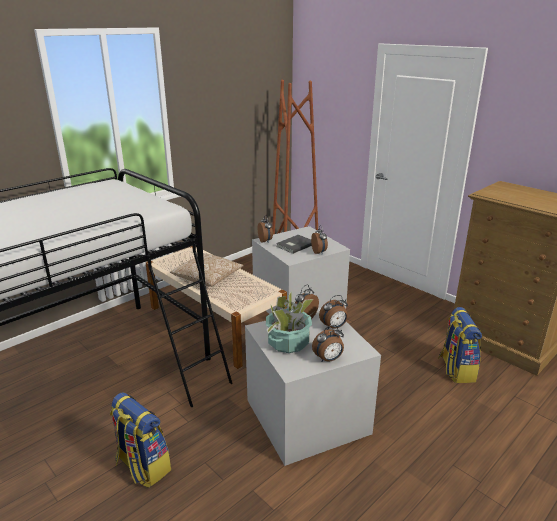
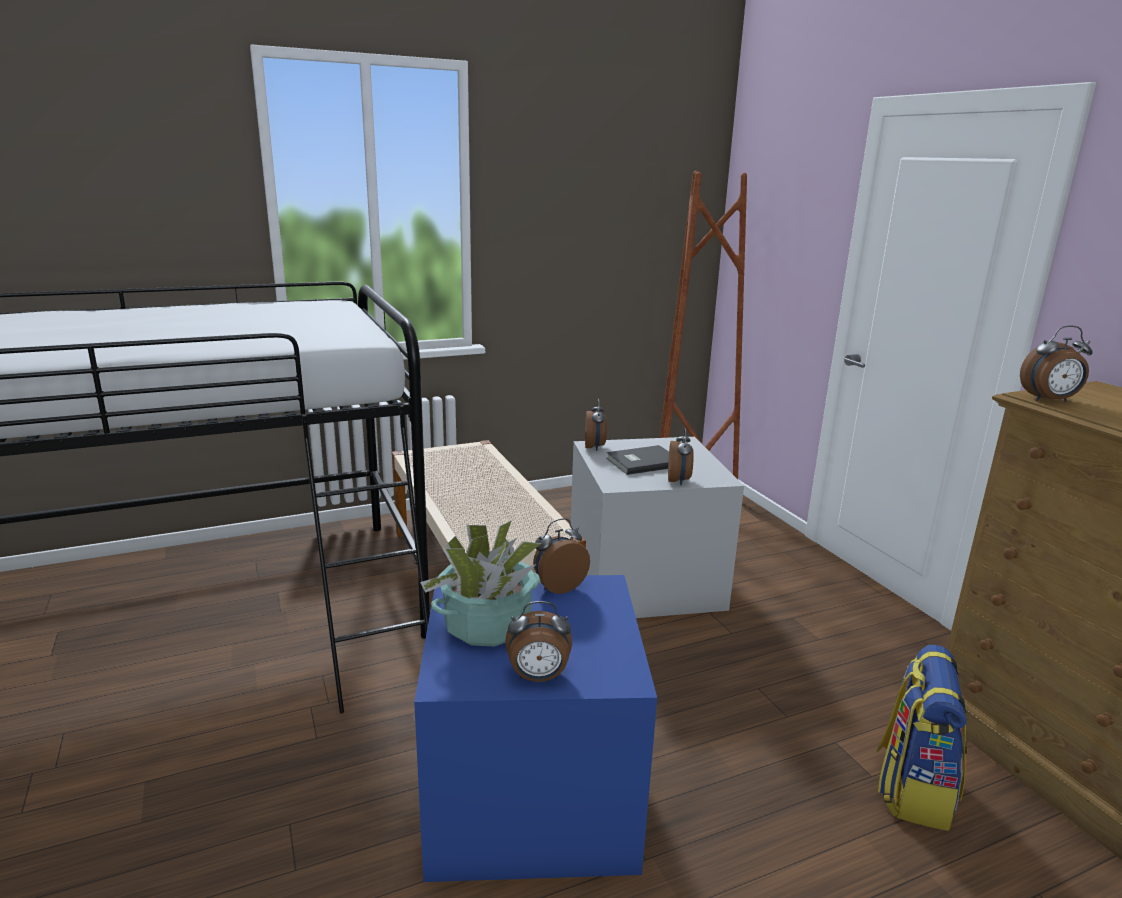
camera: 20 degrees right, 5 degrees down
backpack [110,393,171,487] -> none
pillow [170,253,244,287] -> none
grey storage box [245,307,381,466] -> blue storage box [414,575,657,882]
alarm clock [319,295,348,329] -> alarm clock moved to [1020,325,1093,401]

